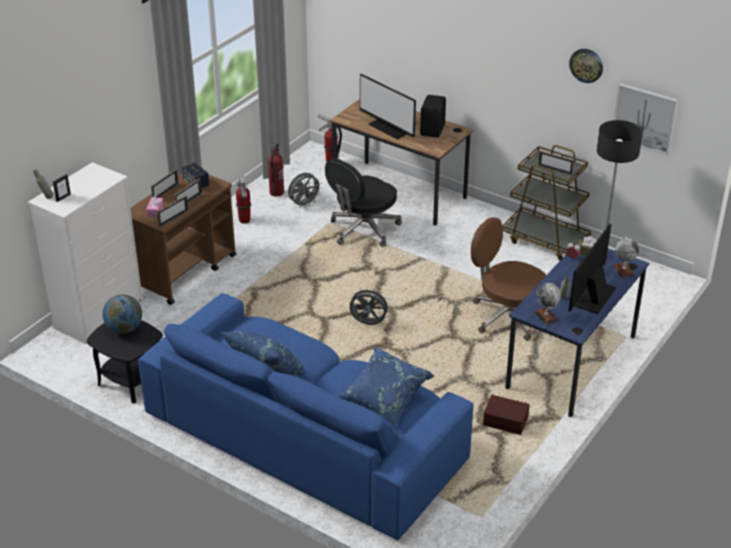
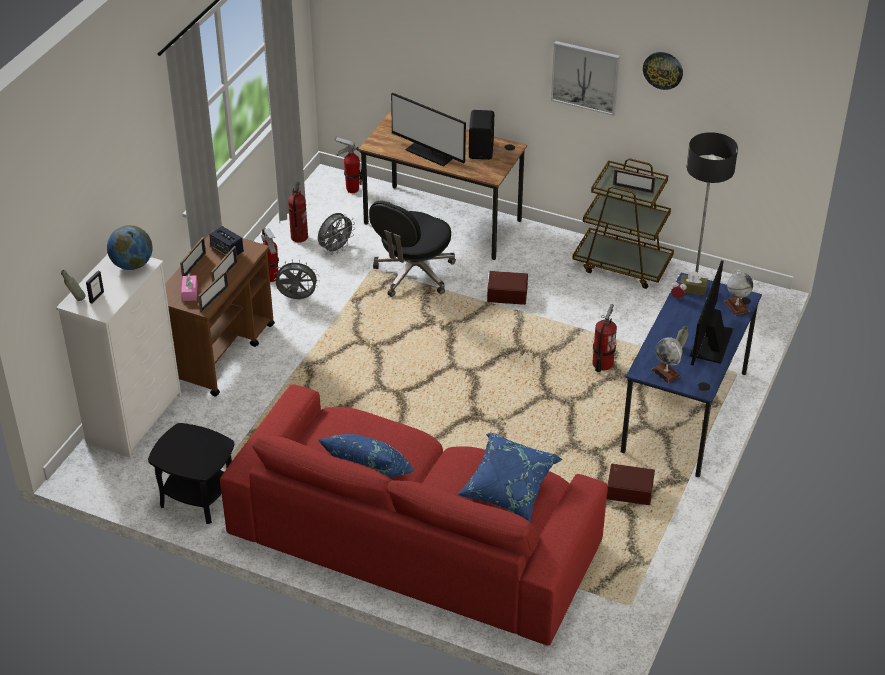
camera: 10 degrees left, 5 degrees up
globe [102,294,142,334] -> globe moved to [107,225,153,270]
blue sofa [138,293,473,540] -> red sofa [220,384,608,646]
grey fan [349,287,391,325] -> grey fan moved to [274,259,320,299]
brown office chair [471,217,546,341] -> fire extinguisher [592,304,617,372]
picture [614,83,678,155] -> picture moved to [551,41,620,116]
none -> brown storage box [487,271,528,305]

